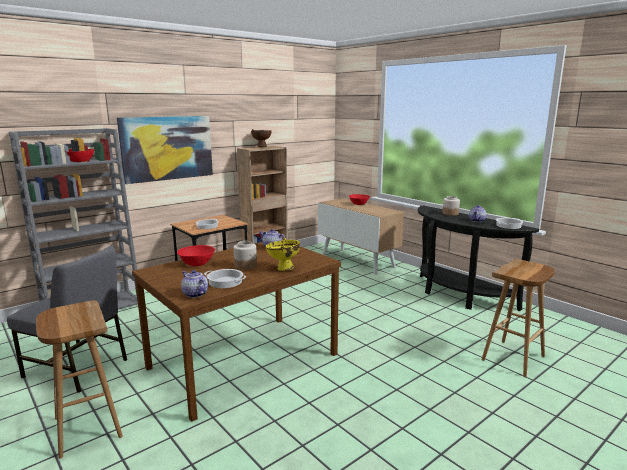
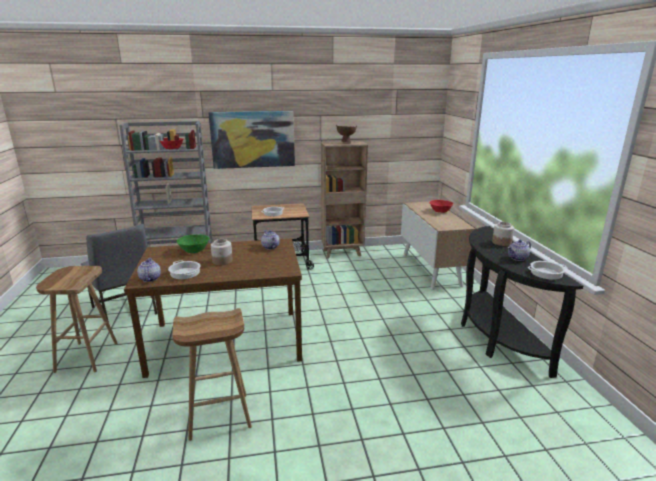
camera: 30 degrees right, 5 degrees up
red bowl [177,245,215,266] -> green bowl [176,234,210,253]
yellow bowl [266,238,300,271] -> none
brown stool [481,259,555,377] -> brown stool moved to [172,308,252,441]

